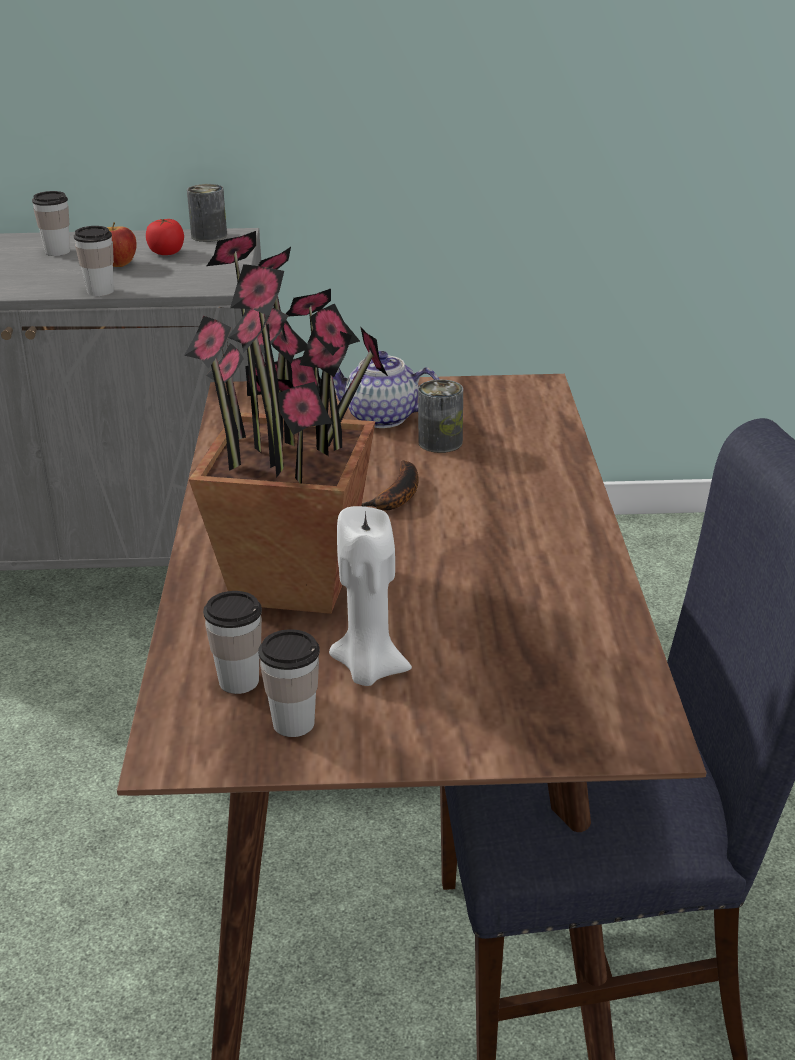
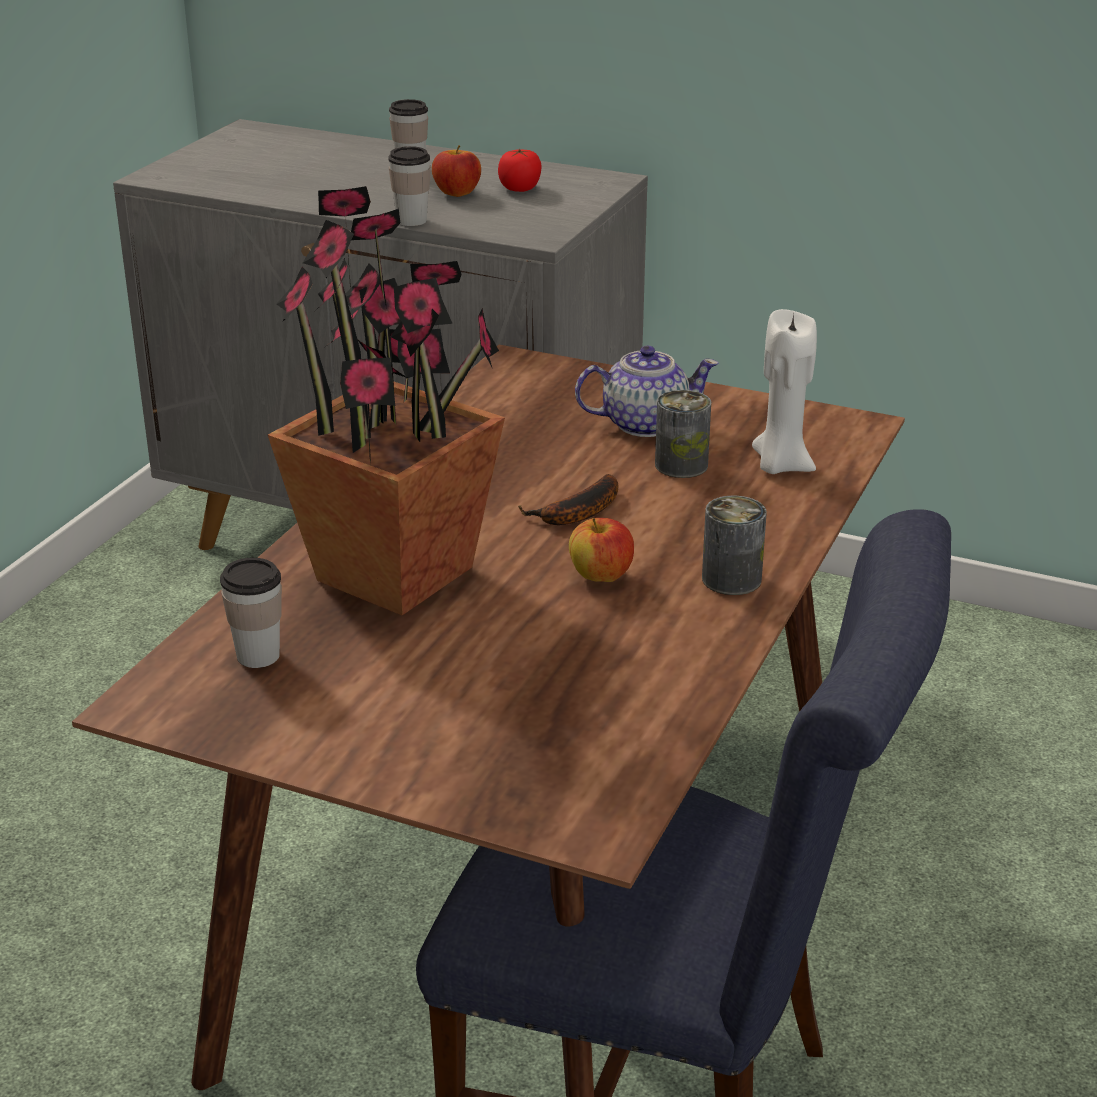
camera: 25 degrees right, 0 degrees up
can [187,184,227,242] -> can moved to [702,496,767,595]
cup [258,629,320,737] -> none
white candle [329,506,412,686] -> white candle moved to [752,309,817,474]
teapot [333,351,440,428] -> teapot turned 135 degrees clockwise [575,346,719,437]
none -> apple [569,518,634,582]

